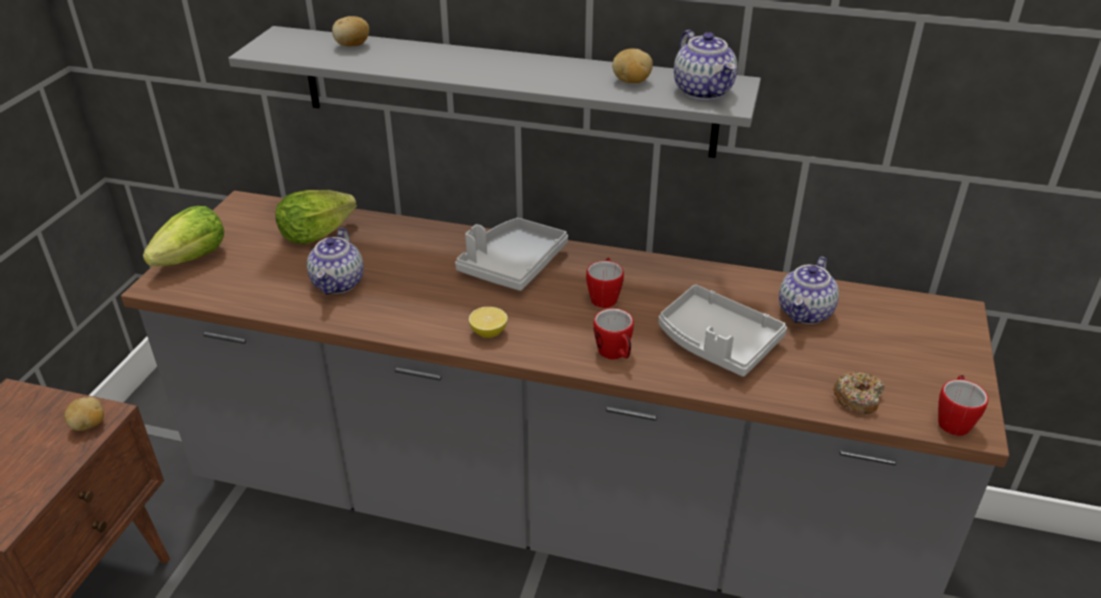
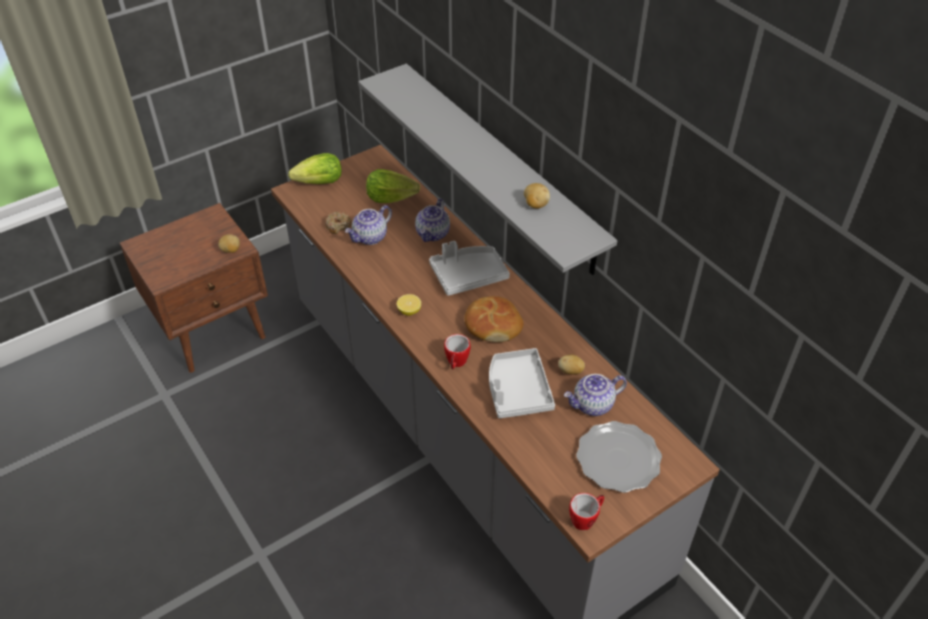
camera: 40 degrees right, 10 degrees up
potato [332,16,369,46] -> potato moved to [558,354,585,375]
mug [586,257,624,308] -> bread [465,296,524,342]
teapot [674,30,737,100] -> teapot moved to [415,198,450,242]
donut [833,371,885,414] -> donut moved to [325,212,352,234]
none -> plate [576,421,662,493]

